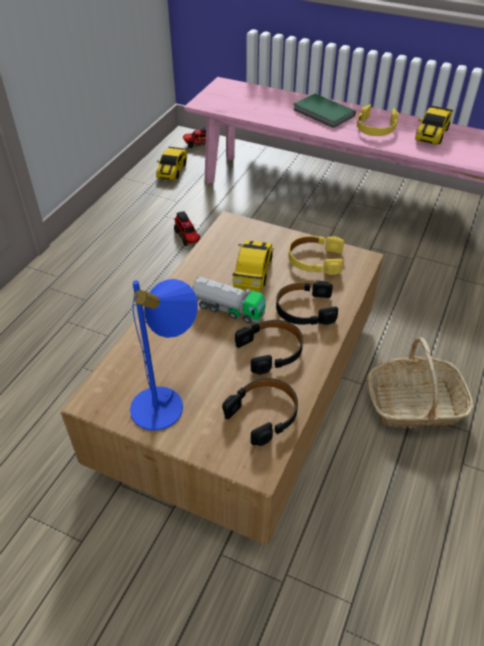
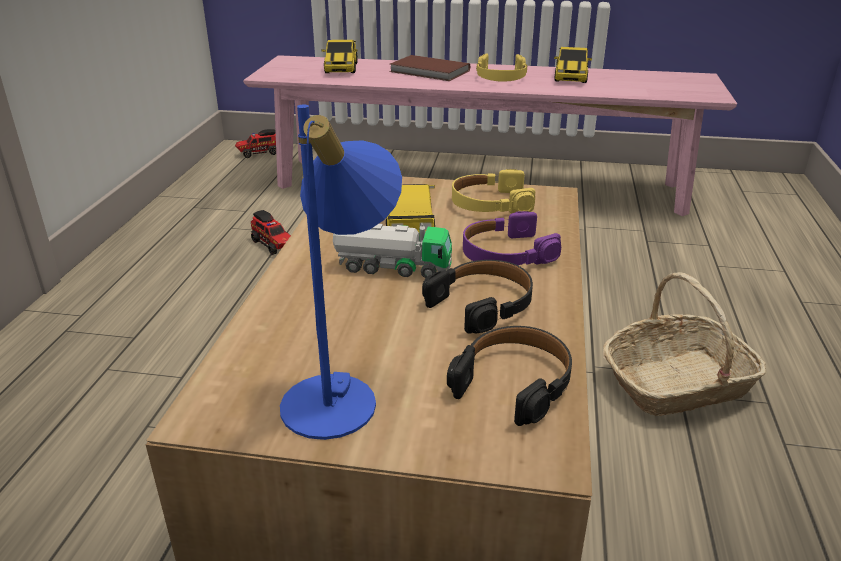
camera: 15 degrees left, 15 degrees down
toy car [156,147,187,180] -> toy car moved to [322,40,358,73]
black headphones [276,281,338,325] -> purple headphones [463,211,561,265]
green book [293,94,356,128] -> brown book [390,55,470,81]

